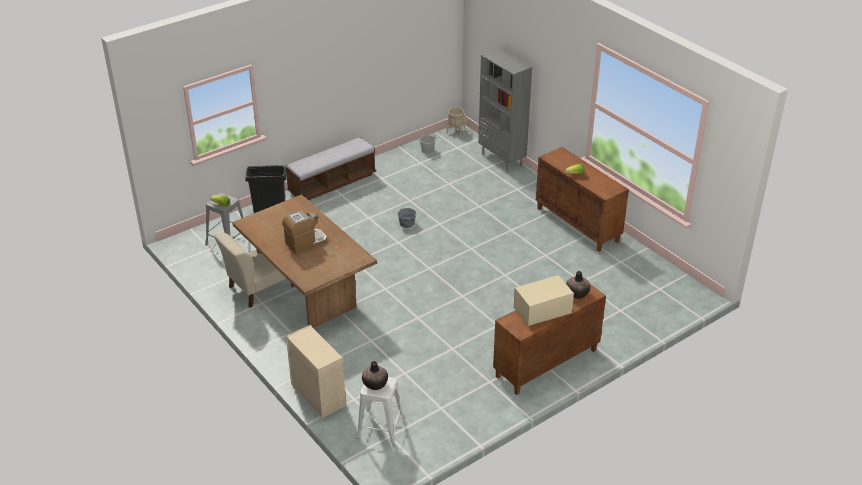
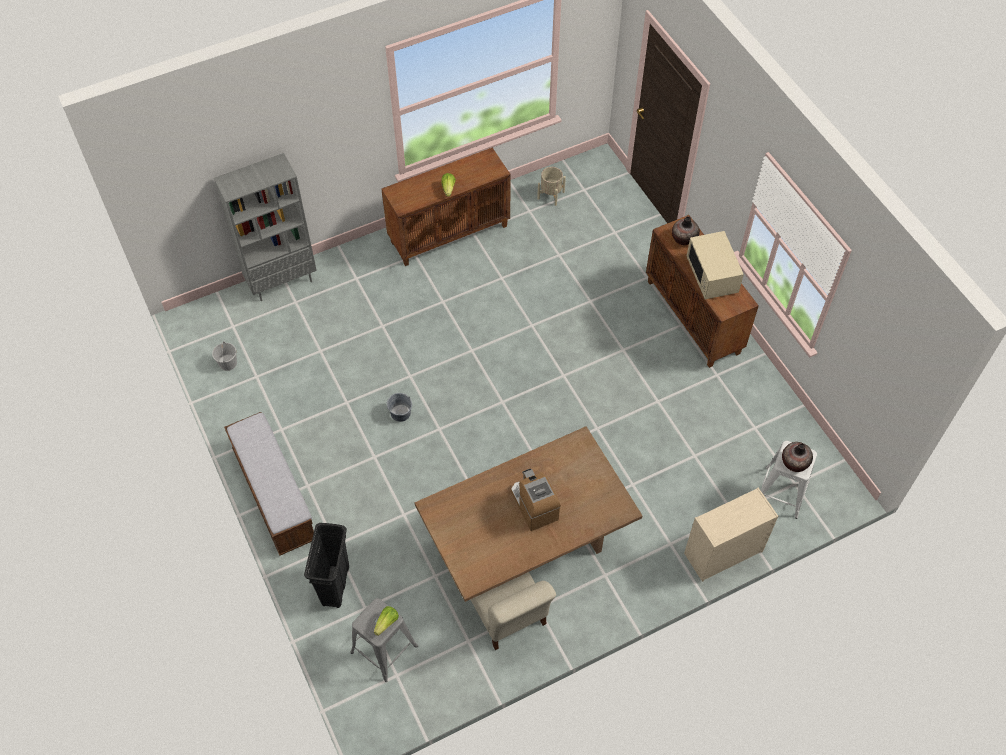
camera: 80 degrees left, 20 degrees up
beige planter [446,108,465,136] -> beige planter moved to [537,167,566,206]

